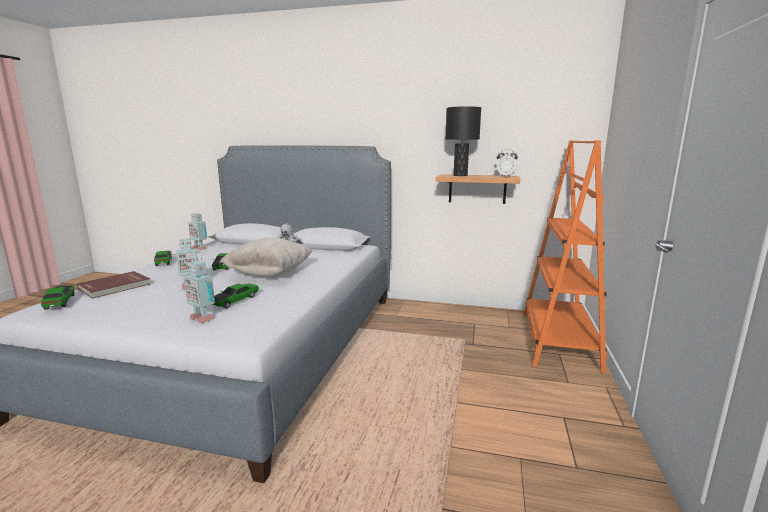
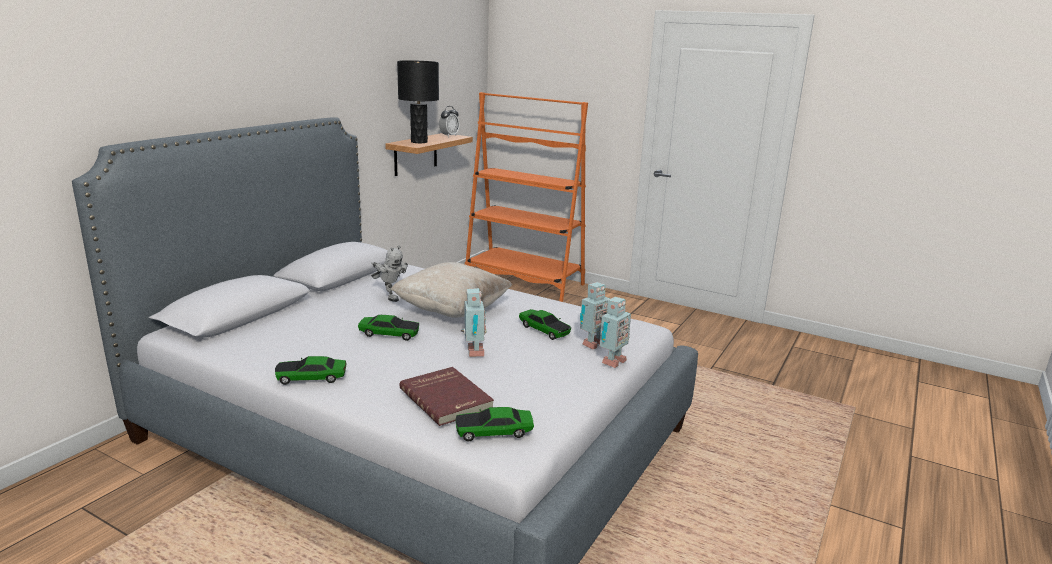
camera: 75 degrees left, 5 degrees up
toy robot [188,213,207,250] -> toy robot moved to [600,297,631,368]

